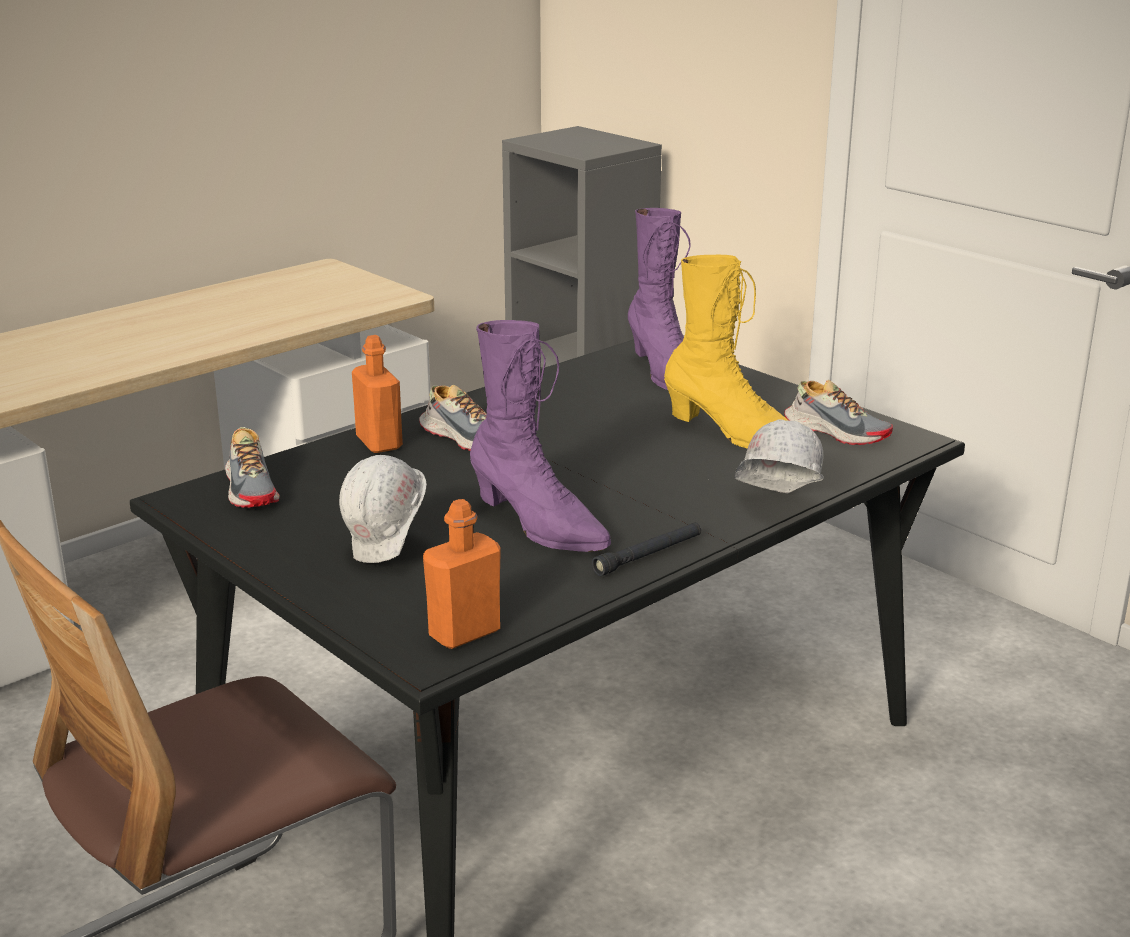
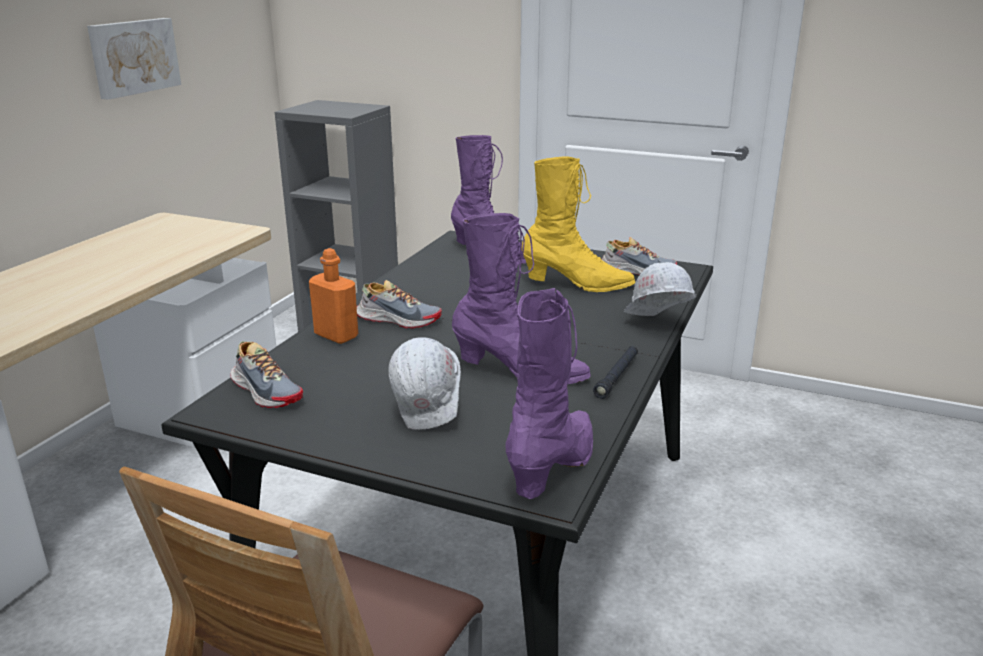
camera: 25 degrees left, 0 degrees up
orange bottle [423,499,501,649] -> purple boot [505,288,593,499]
none -> picture [87,18,181,100]

